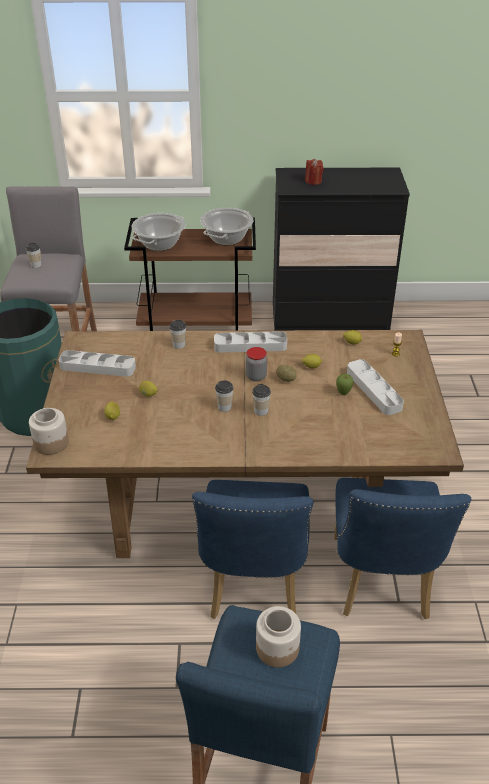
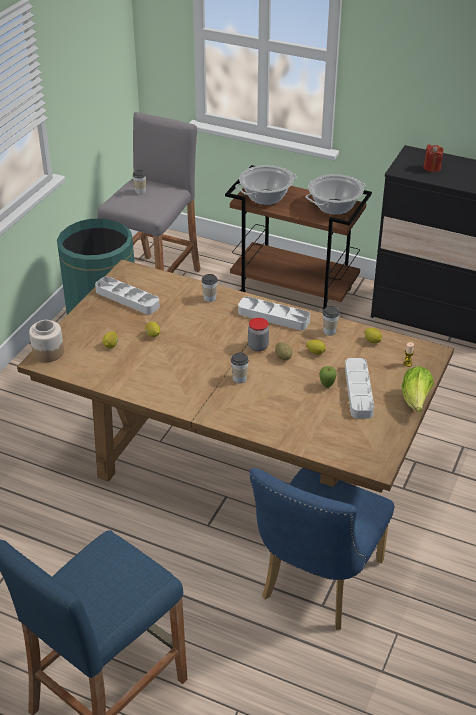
camera: 25 degrees right, 0 degrees up
blue chair [192,480,313,619] -> none
cup [215,380,234,412] -> cup moved to [323,306,340,335]
jar [256,606,301,667] -> none
none -> lettuce [401,366,434,412]

